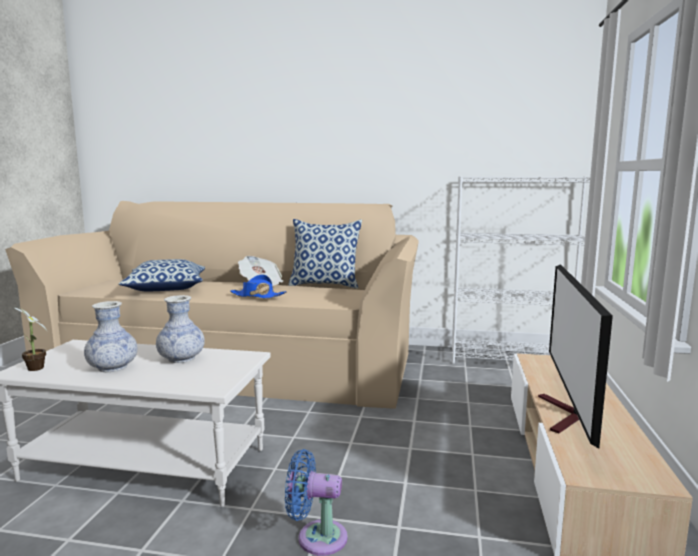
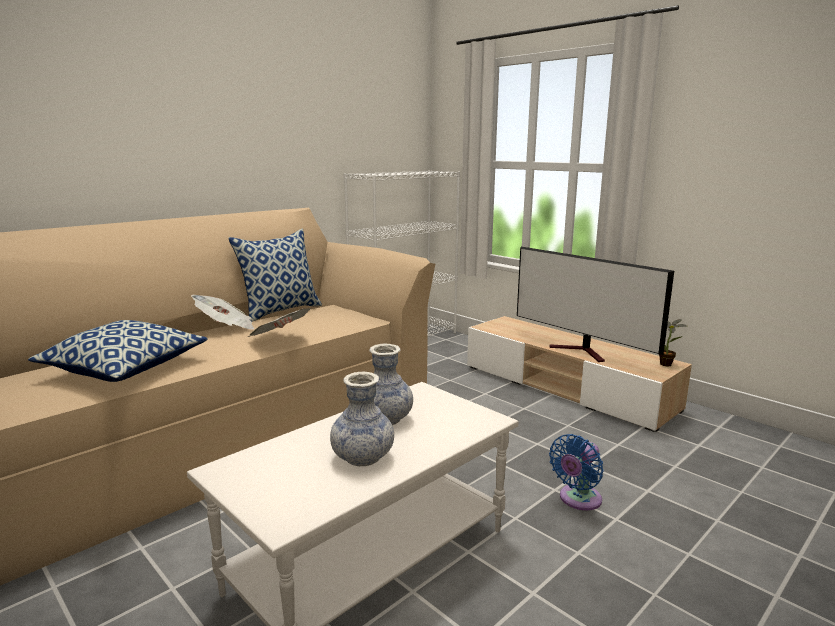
camera: 55 degrees left, 5 degrees up
potted plant [13,307,47,371] -> potted plant moved to [659,319,687,366]
blue hat [230,275,287,299] -> newspaper [247,308,311,337]

